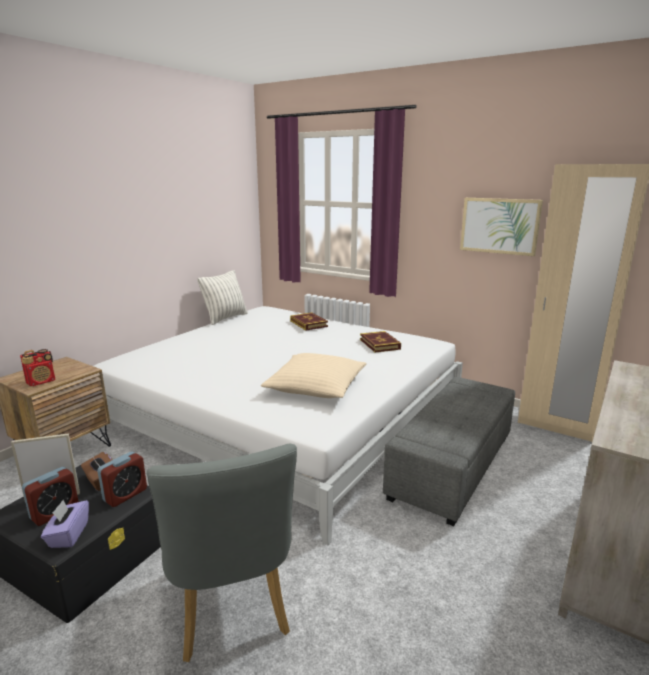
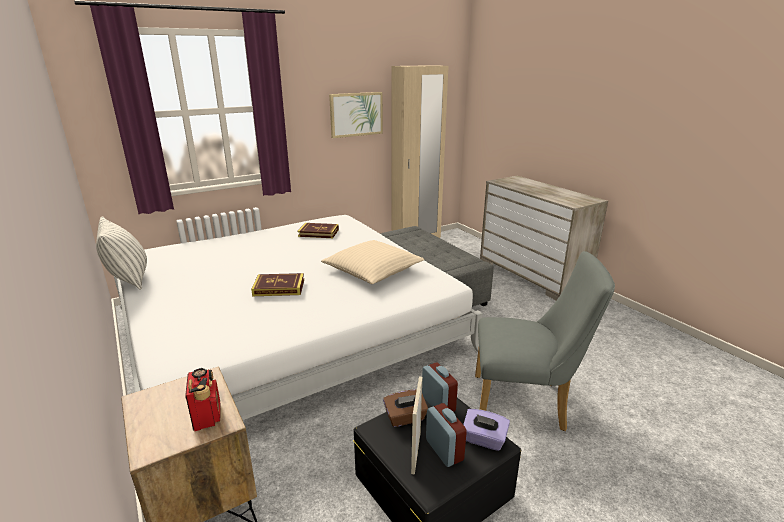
camera: 65 degrees left, 5 degrees up
book [290,312,328,331] -> book moved to [251,273,304,296]

